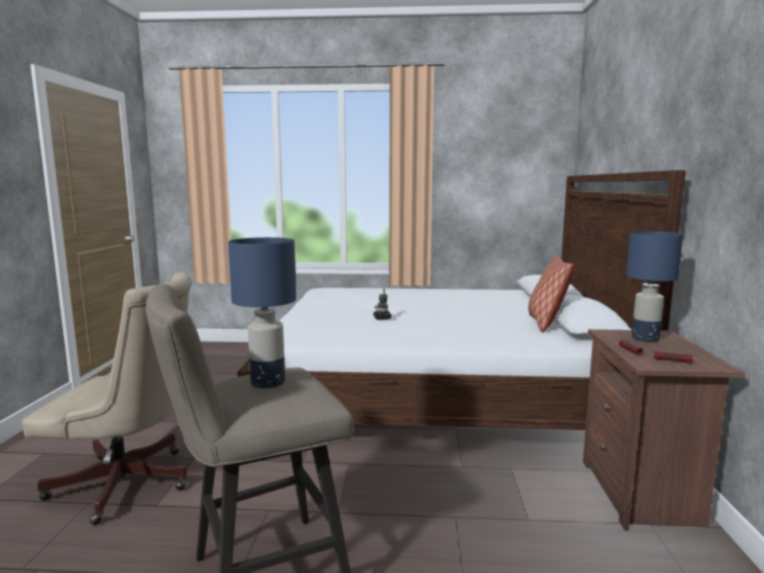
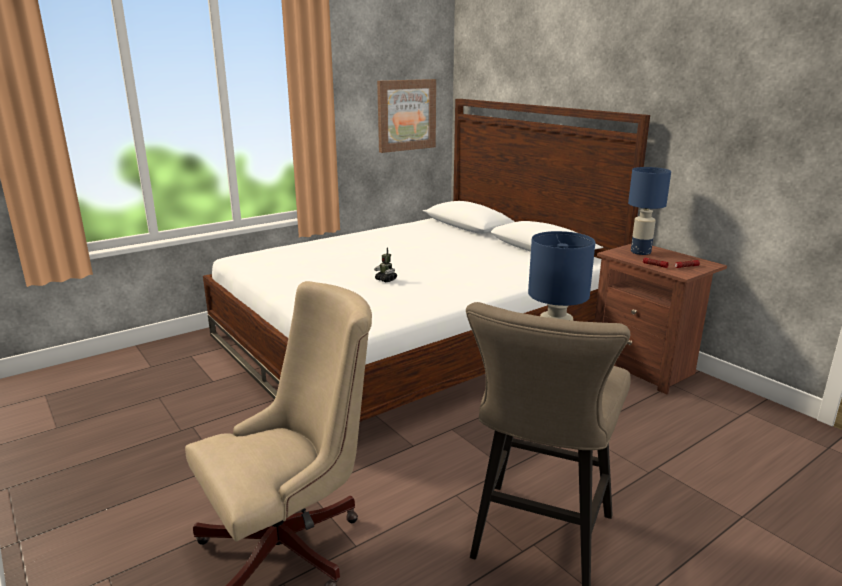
camera: 40 degrees left, 10 degrees up
pillow [528,255,574,332] -> none
none -> picture [377,79,436,153]

